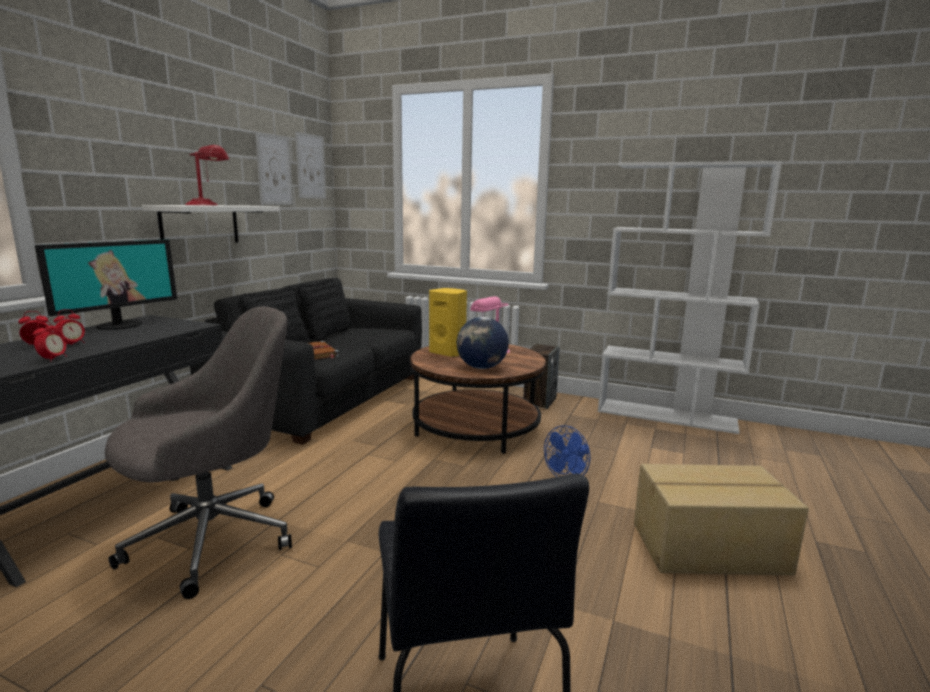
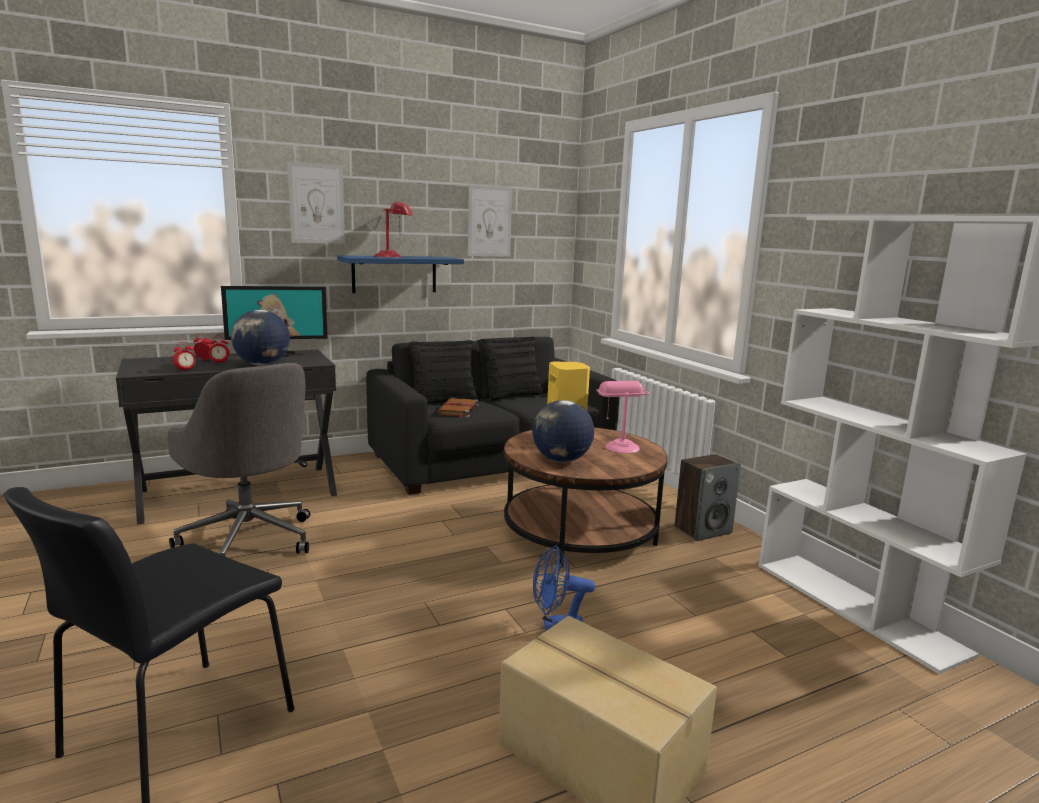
camera: 40 degrees right, 0 degrees up
grey office chair [105,306,292,599] -> grey office chair turned 45 degrees clockwise [168,363,310,557]
white shelf [142,205,280,243] -> blue shelf [337,255,464,293]
picture [295,132,326,199] -> picture moved to [288,161,345,244]
none -> globe [231,310,290,365]

